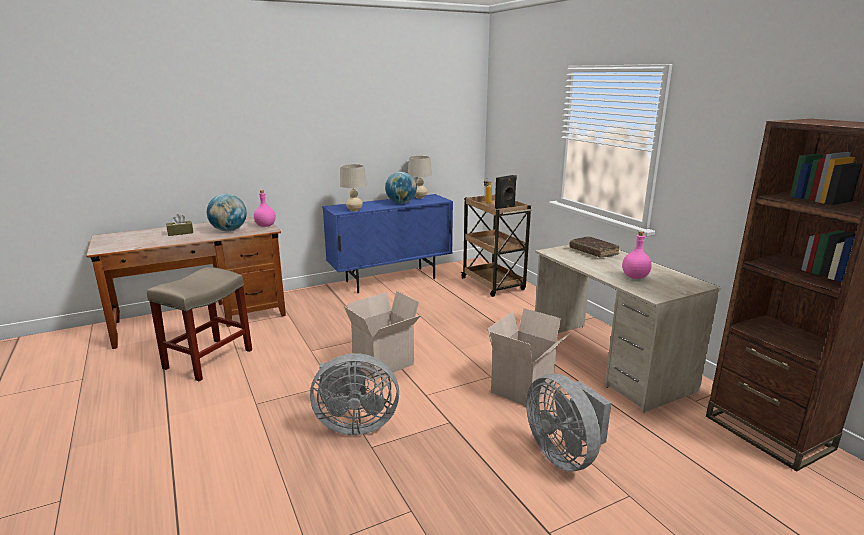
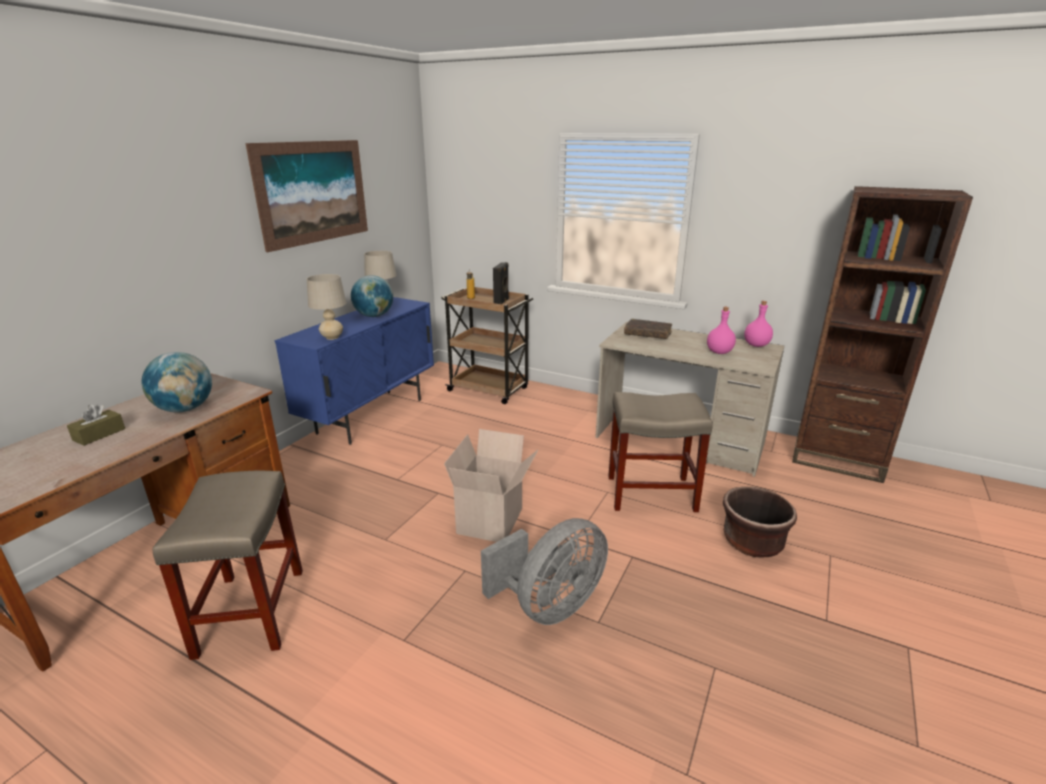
camera: 35 degrees left, 5 degrees up
pink bottle [254,190,276,227] -> pink bottle moved to [744,301,773,347]
cardboard box [487,308,572,406] -> beige stool [608,392,713,512]
grey fan [526,373,611,471] -> brown planter [723,487,797,558]
none -> picture [245,140,368,252]

